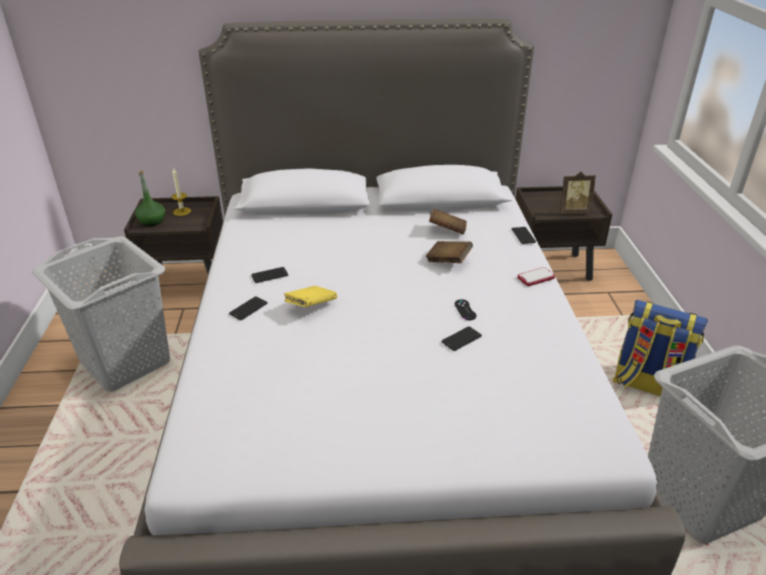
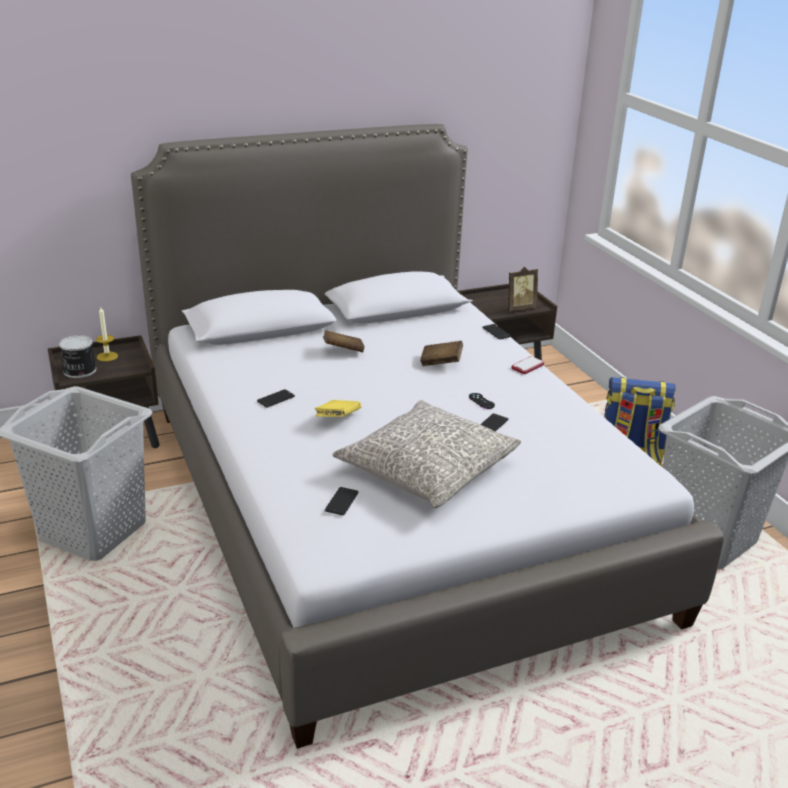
camera: 20 degrees left, 5 degrees down
green bottle [135,170,165,226] -> can [59,335,96,378]
phone [229,297,268,320] -> phone moved to [325,487,359,515]
brown book [429,209,467,235] -> brown book moved to [323,330,365,352]
none -> grey pillow [332,400,521,508]

